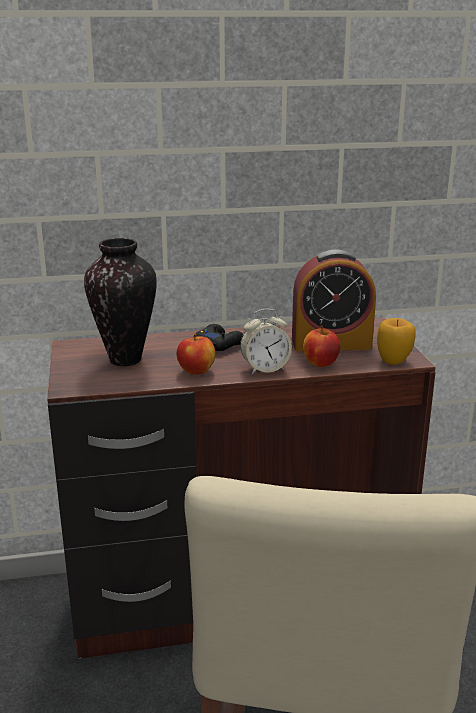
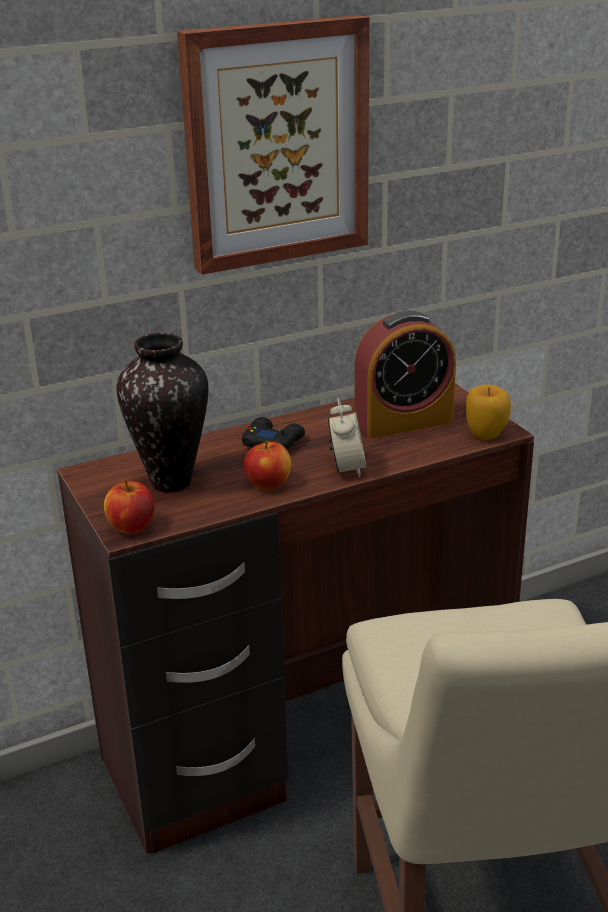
camera: 15 degrees left, 5 degrees up
alarm clock [240,309,292,374] -> alarm clock turned 60 degrees counterclockwise [328,398,366,478]
apple [303,325,340,367] -> apple moved to [104,479,154,534]
none -> picture [177,15,369,275]

